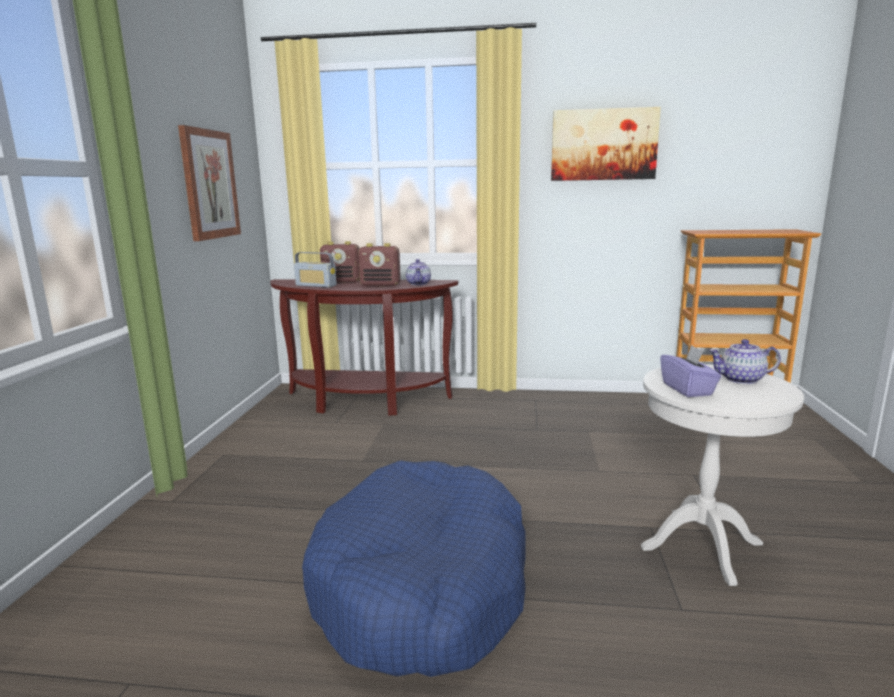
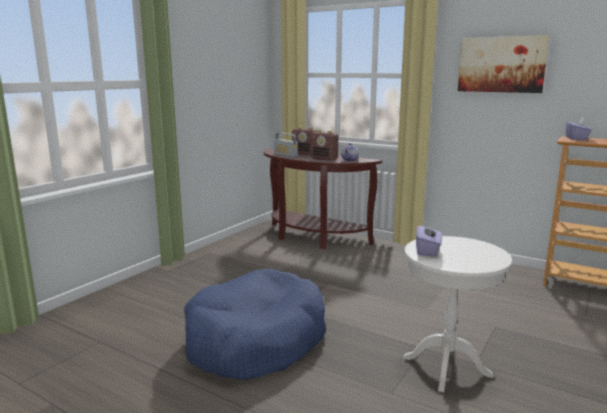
camera: 25 degrees right, 0 degrees up
picture [178,125,241,241] -> none
teapot [708,339,781,384] -> none
none -> purple tissue box [566,117,592,140]

